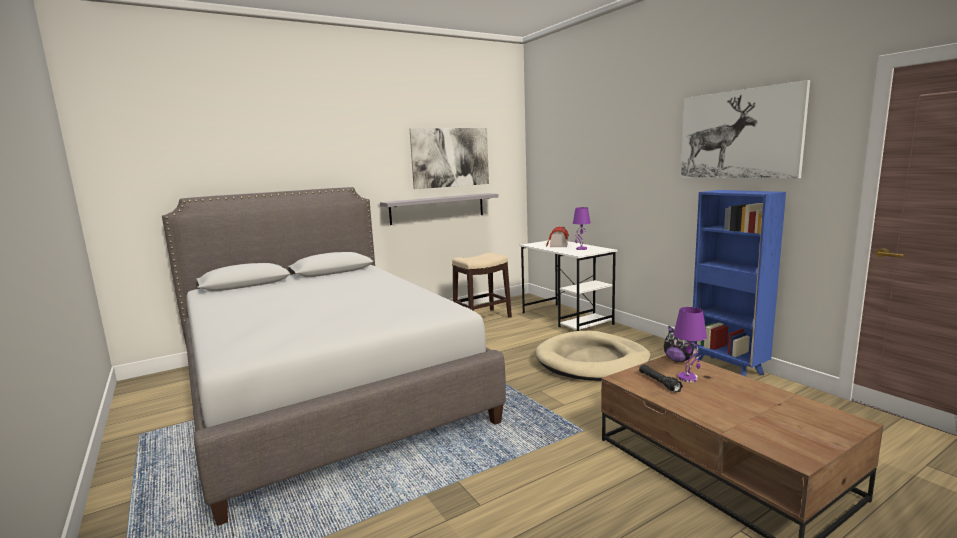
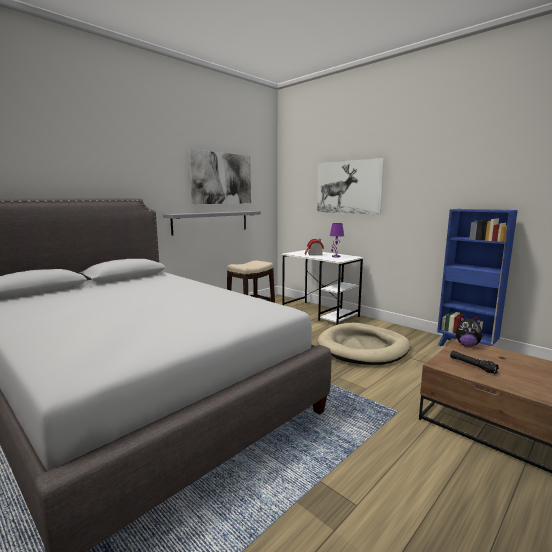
camera: 15 degrees left, 0 degrees up
purple table lamp [673,307,707,382] -> none
picture [681,80,810,178] -> picture moved to [317,158,385,215]

